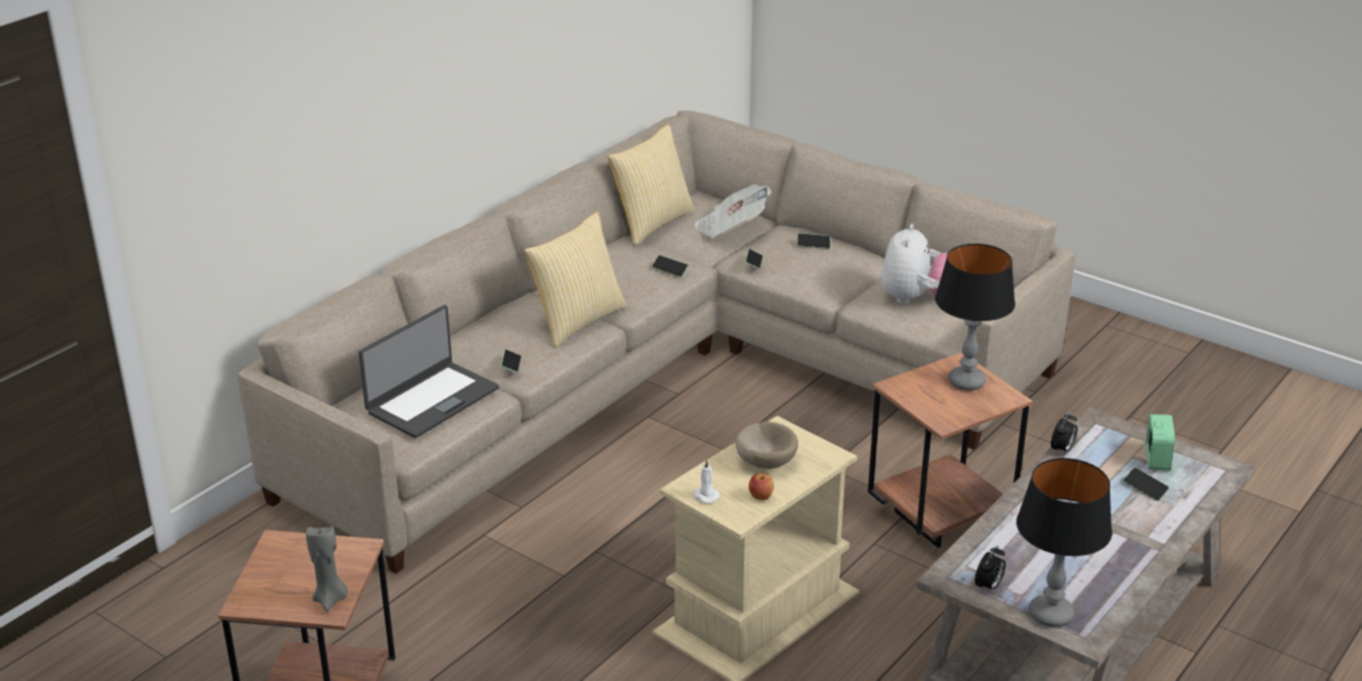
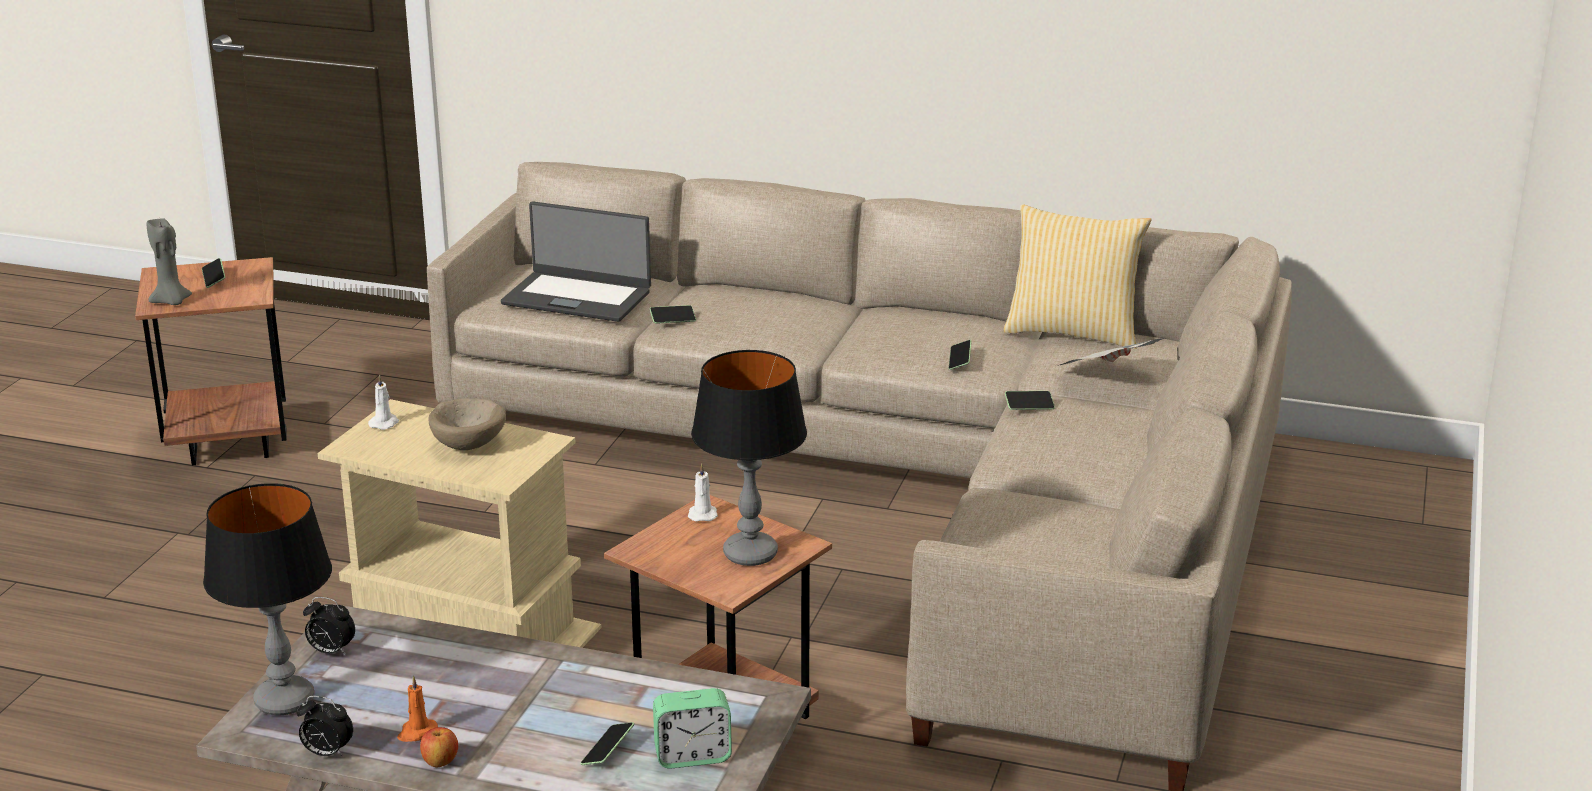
camera: 70 degrees right, 5 degrees down
pillow [524,211,627,348] -> none
apple [749,473,774,500] -> apple moved to [420,727,458,767]
phone [797,233,831,249] -> phone moved to [202,258,225,288]
plush toy [881,224,948,305] -> none
alarm clock [1051,412,1077,456] -> alarm clock moved to [297,696,353,757]
none -> orange candle [397,676,438,742]
none -> white candle [688,463,718,521]

